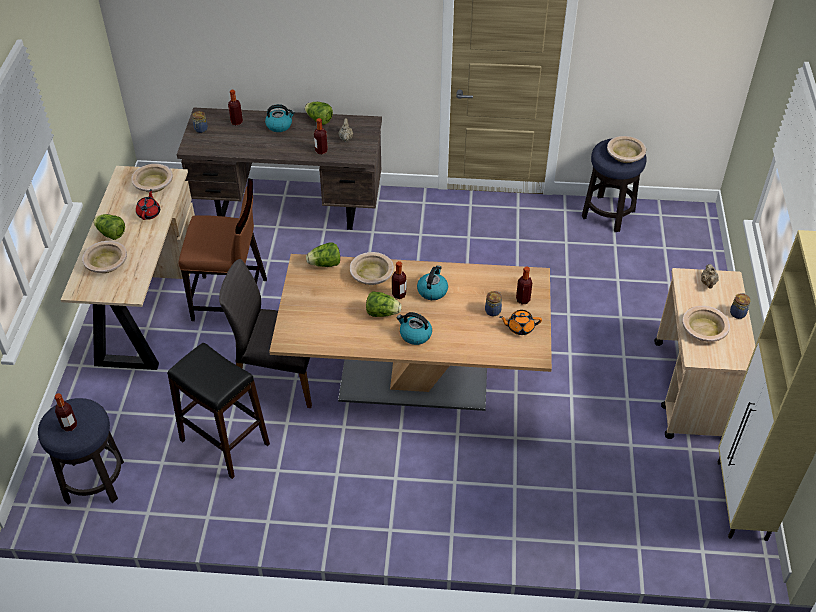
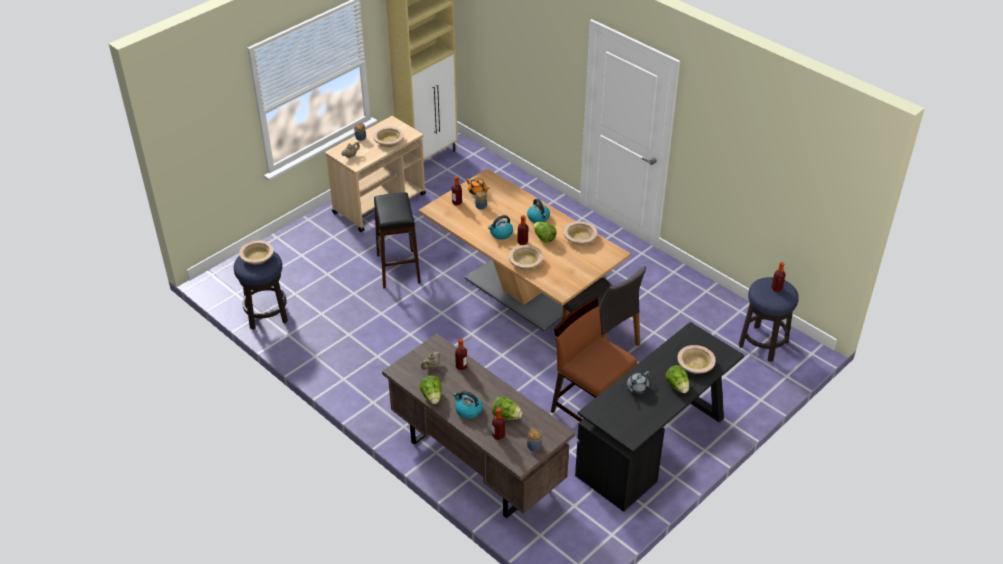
camera: 140 degrees left, 5 degrees down
beige desk [61,166,195,370] -> black desk [575,322,744,512]
beige bowl [131,164,173,193] -> beige bowl moved to [564,221,597,245]
red teapot [136,189,160,220] -> grey teapot [627,371,650,393]
black stool [167,343,270,479] -> black stool moved to [374,192,421,288]
lettuce [306,242,340,267] -> lettuce moved to [492,396,522,420]

